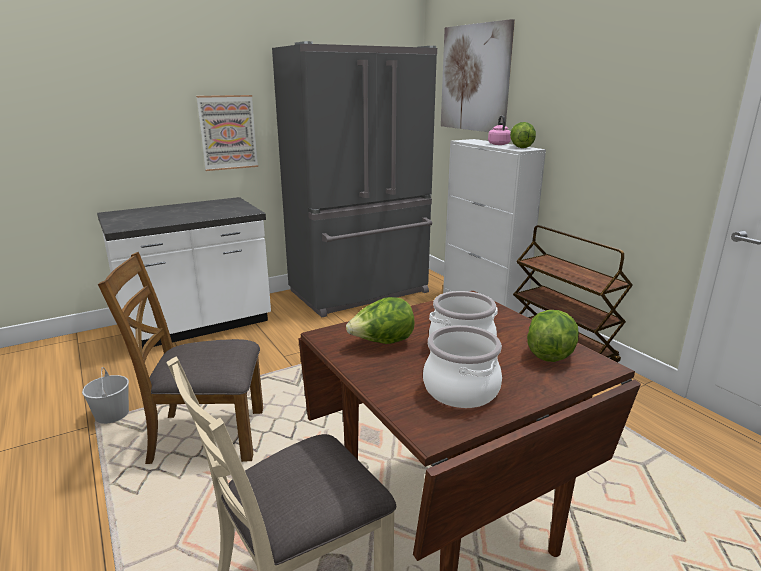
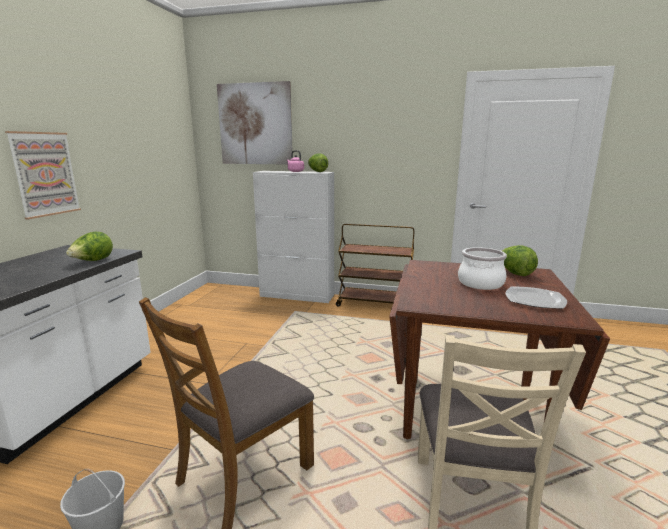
camera: 45 degrees left, 5 degrees down
grey fridge [272,41,437,317] -> none
lettuce [346,297,415,344] -> lettuce moved to [66,232,113,261]
cooking pot [423,325,502,408] -> plate [505,286,567,309]

